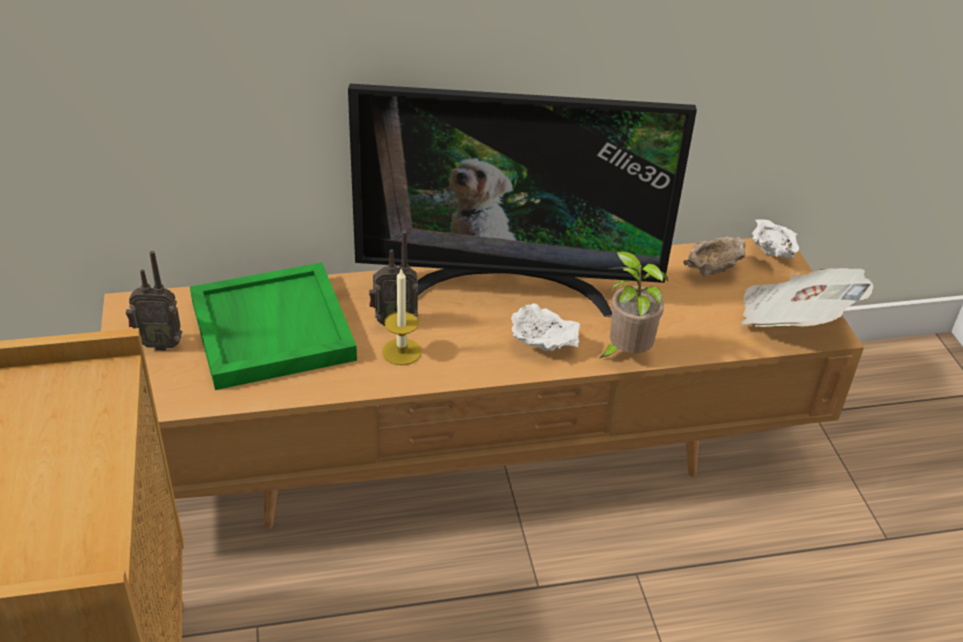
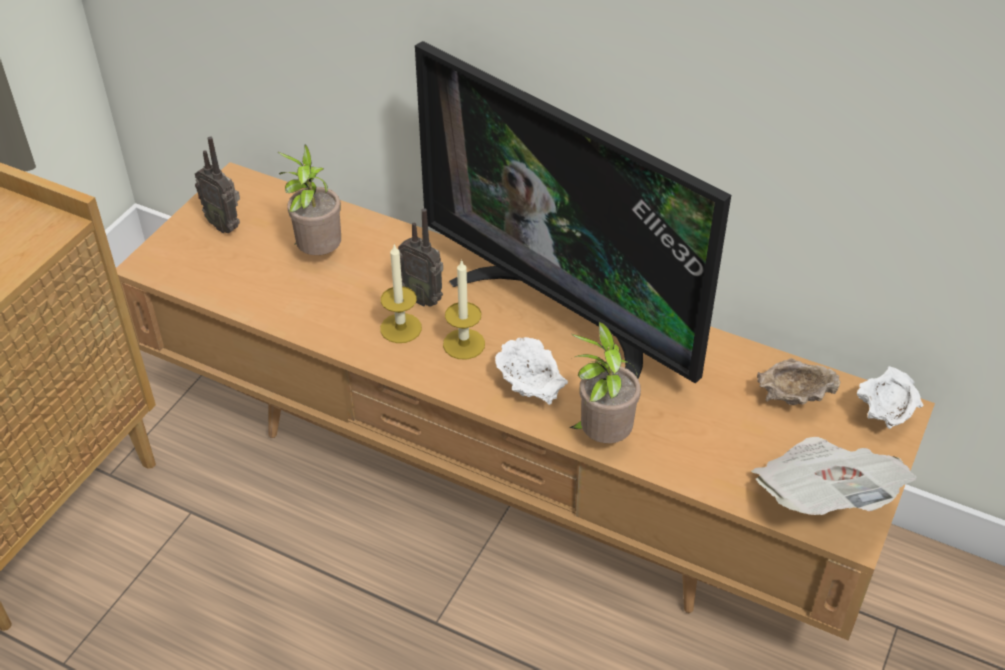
camera: 40 degrees right, 5 degrees up
green tray [190,263,357,390] -> potted plant [278,145,341,255]
none -> candle [443,259,485,359]

